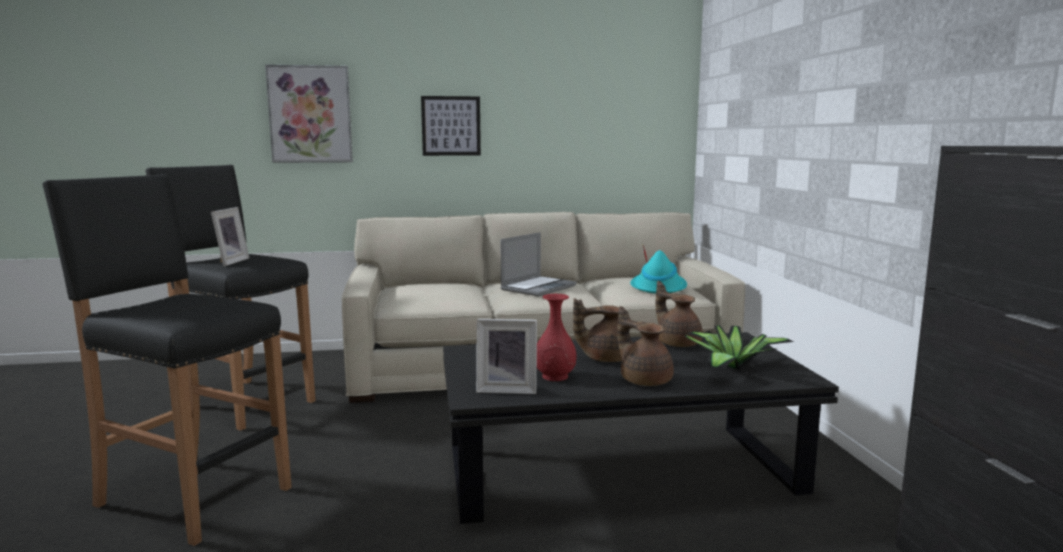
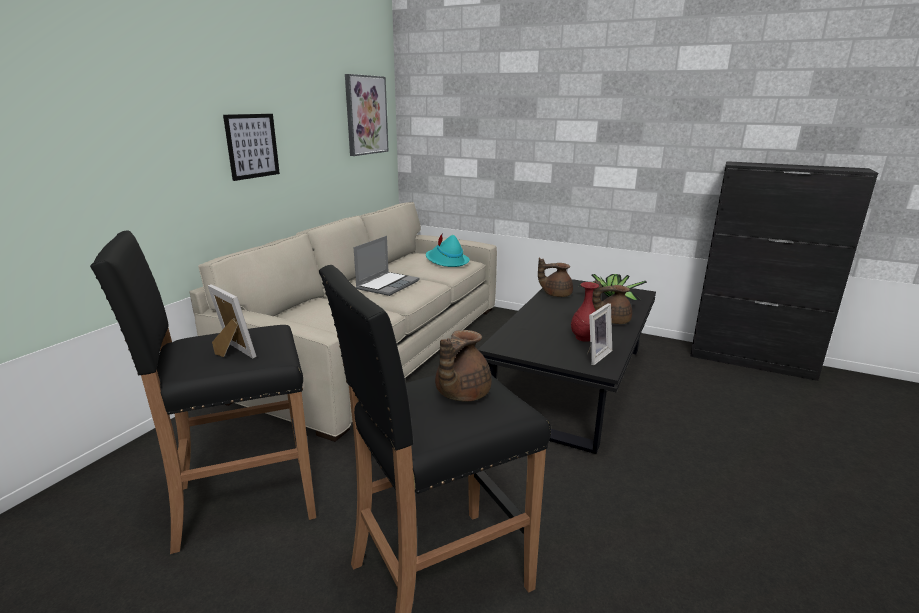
camera: 55 degrees left, 10 degrees up
picture [265,65,353,163] -> picture moved to [345,74,388,156]
laptop [500,232,577,296] -> laptop turned 45 degrees clockwise [354,236,419,296]
brown teapot [573,298,622,362] -> brown teapot moved to [435,330,491,402]

